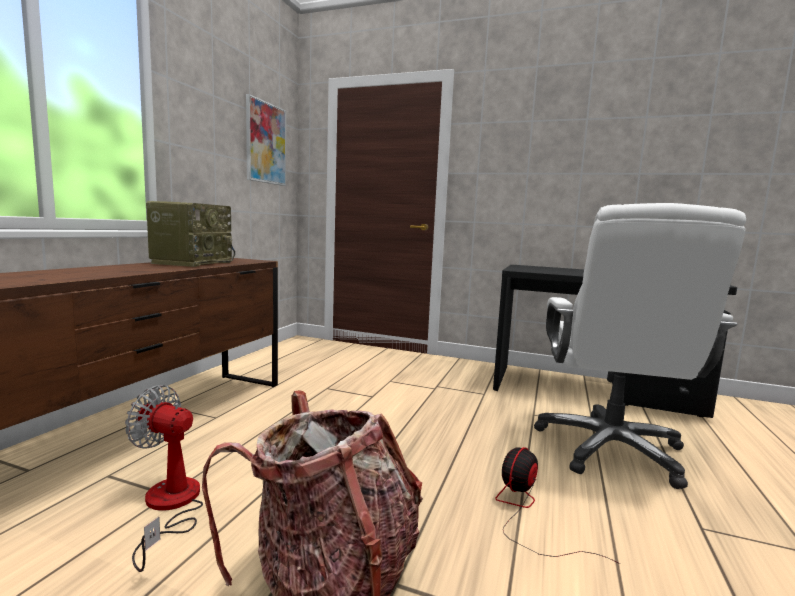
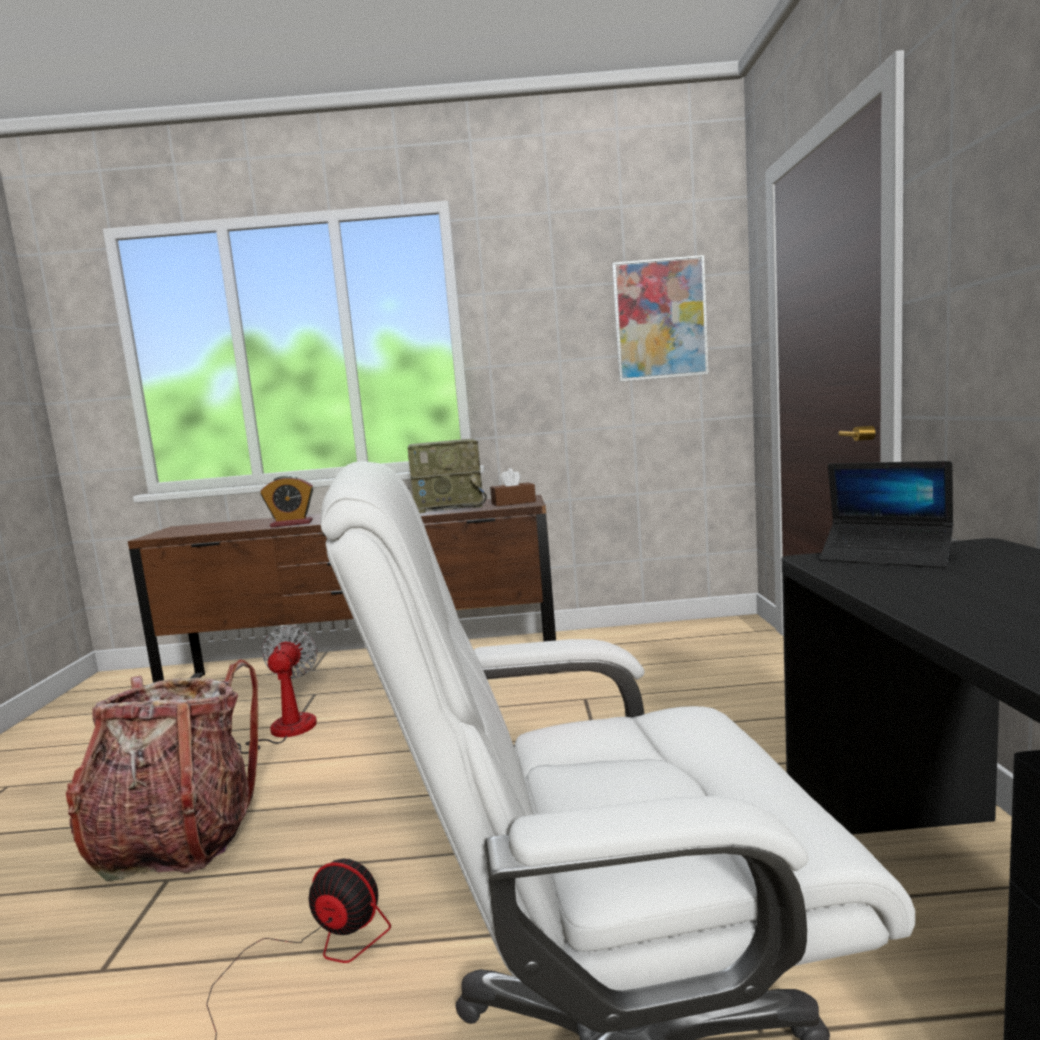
camera: 70 degrees right, 0 degrees up
none -> alarm clock [260,475,314,528]
none -> brown tissue box [490,468,536,506]
none -> laptop [820,461,953,568]

